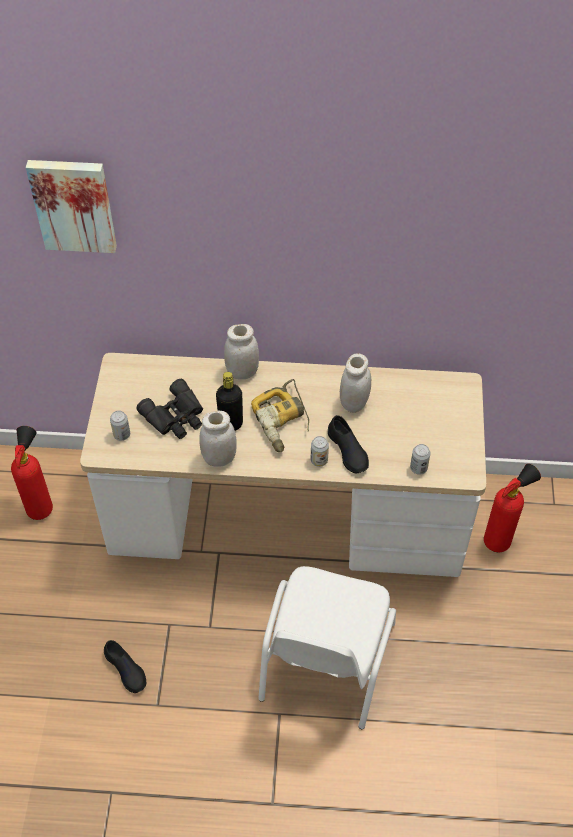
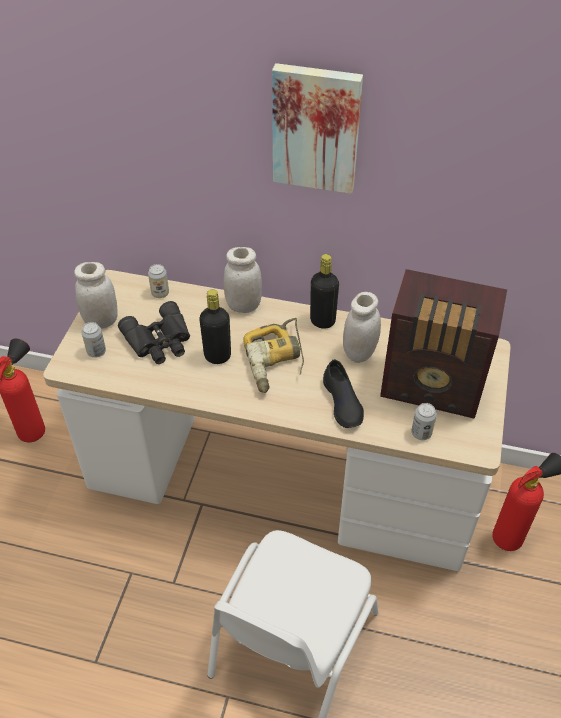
camera: 10 degrees right, 5 degrees down
picture [26,160,117,253] -> picture moved to [272,63,363,194]
black shoe [104,640,146,693] -> none
white jar [199,411,237,467] -> white jar moved to [74,262,118,328]
can [311,436,329,467] -> can moved to [148,264,169,298]
none -> black bottle [310,254,339,329]
none -> radio [380,269,507,419]

